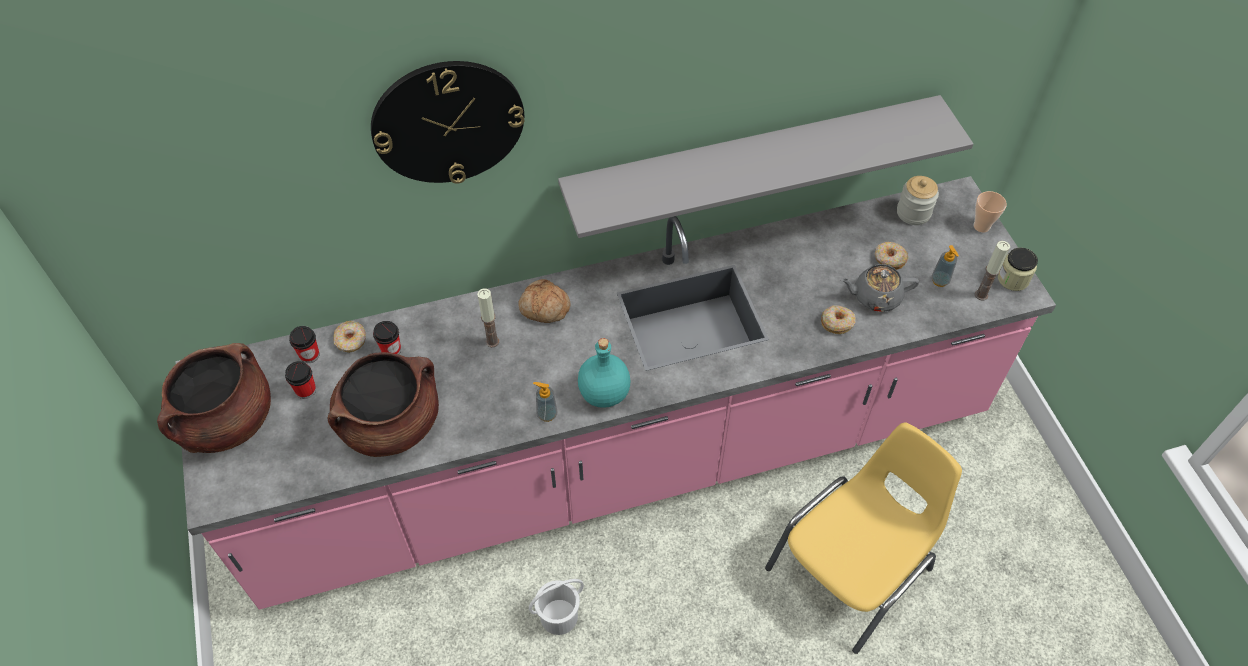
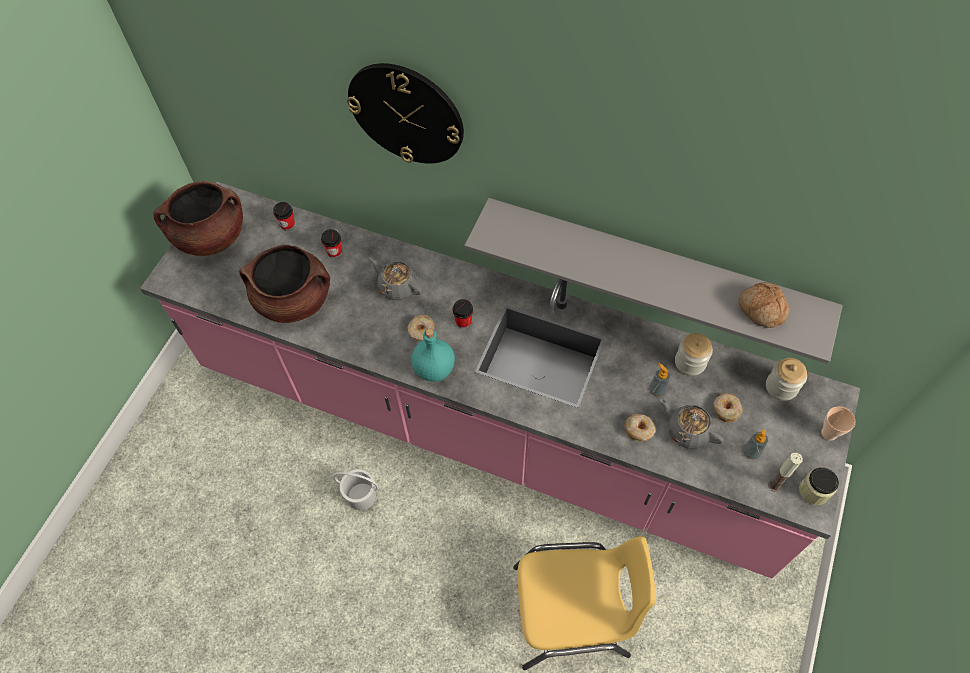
camera: 40 degrees right, 5 degrees up
cup [285,361,316,399] -> cup moved to [453,299,473,329]
donut [333,321,366,353] -> donut moved to [407,315,435,341]
candle [477,288,499,348] -> grey teapot [368,257,422,300]
bread [518,279,570,323] -> bread moved to [739,282,789,328]
soap dispenser [533,382,558,422] -> soap dispenser moved to [649,363,670,396]
none -> jar [675,333,713,376]

